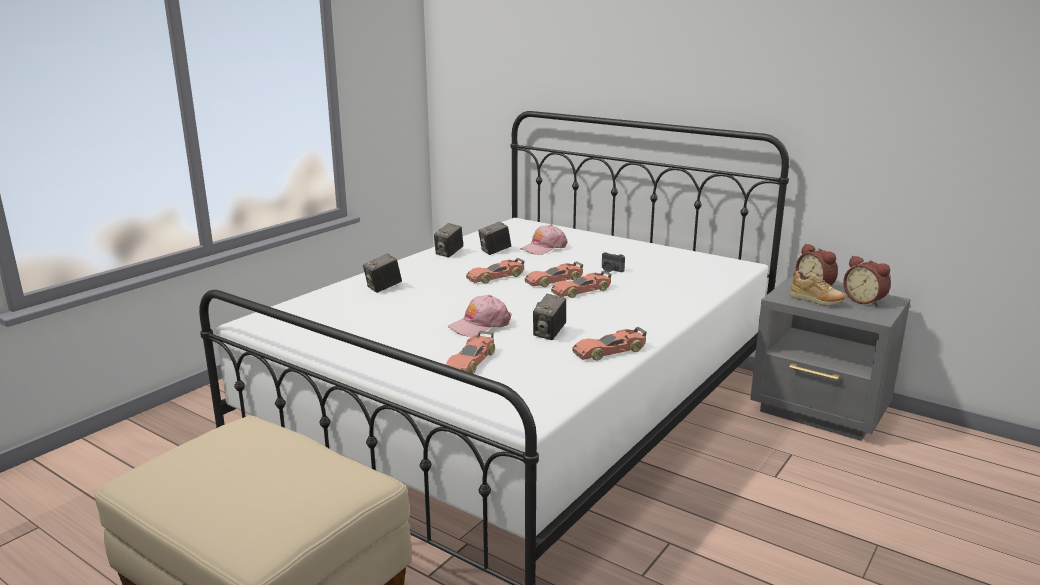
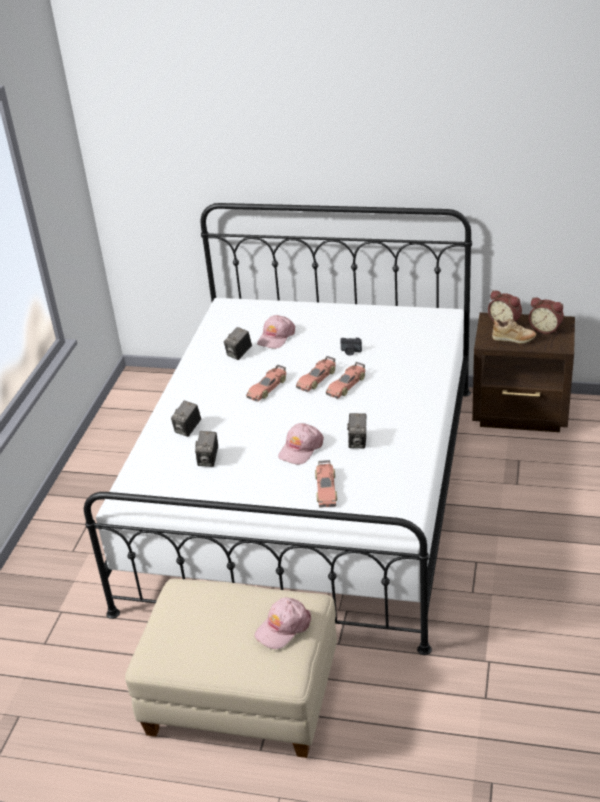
camera: 20 degrees left, 15 degrees up
camera [434,223,463,257] -> camera moved to [195,431,218,467]
toy car [572,327,647,361] -> none
grey nightstand [750,276,911,441] -> brown nightstand [472,312,575,432]
none -> pink cap [255,597,311,649]

